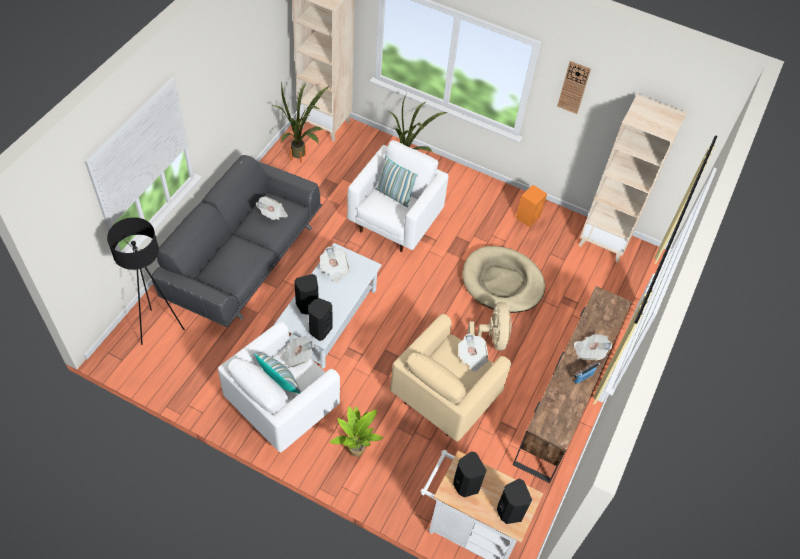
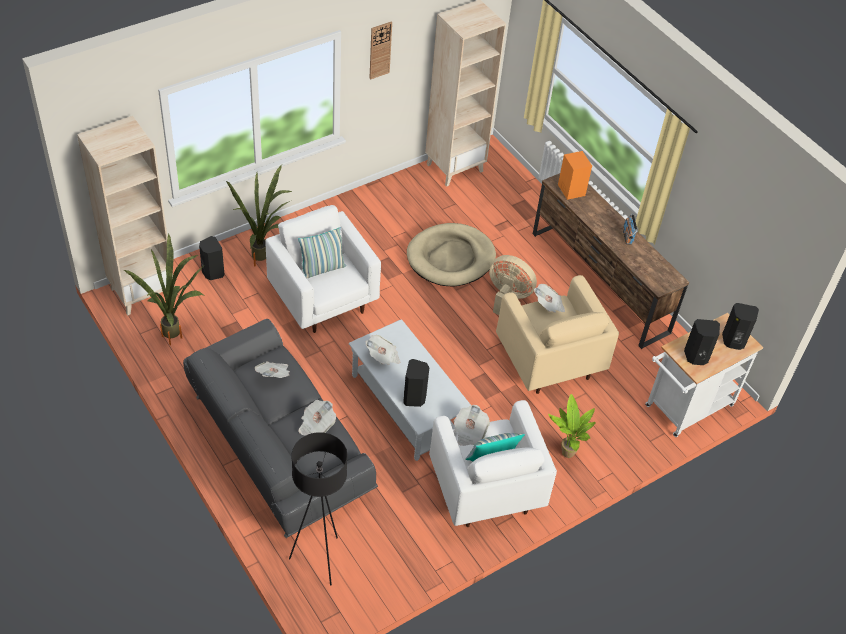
camera: 60 degrees left, 5 degrees down
black speaker [308,298,332,341] -> black speaker moved to [199,236,225,280]
orange speaker [516,185,547,227] -> orange speaker moved to [558,151,592,200]
newspaper [574,334,612,361] -> newspaper moved to [298,400,336,436]

